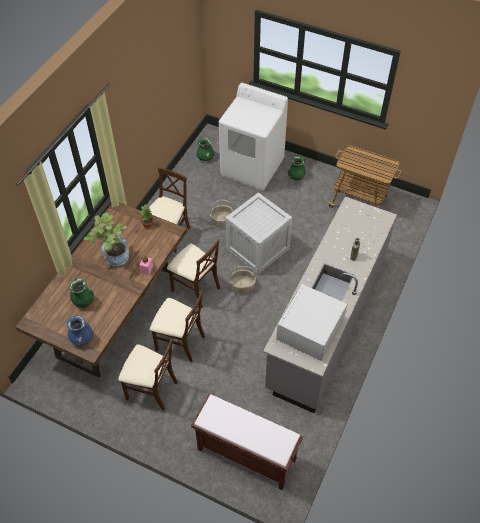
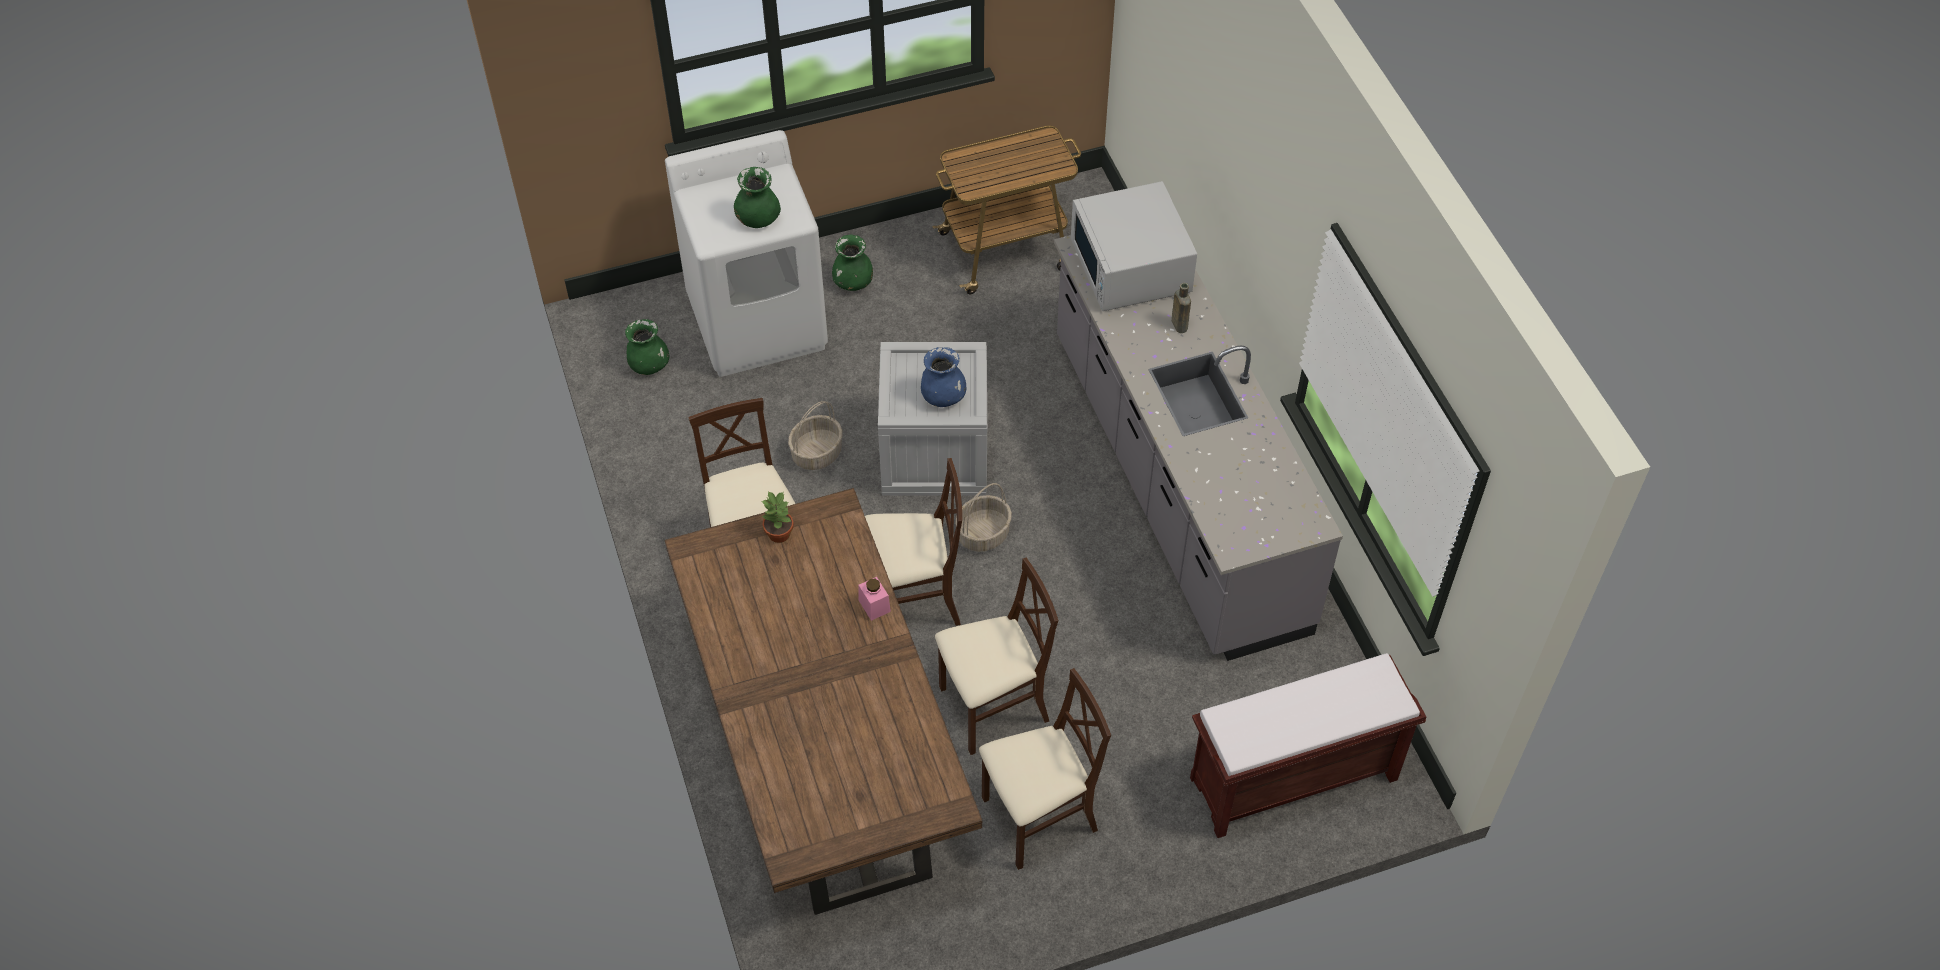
camera: 45 degrees left, 0 degrees up
blue vase [67,315,93,346] -> blue vase moved to [921,347,966,407]
green vase [69,279,94,308] -> green vase moved to [734,167,781,228]
potted plant [84,213,129,266] -> none
white microwave [276,284,347,361] -> white microwave moved to [1071,181,1197,311]

